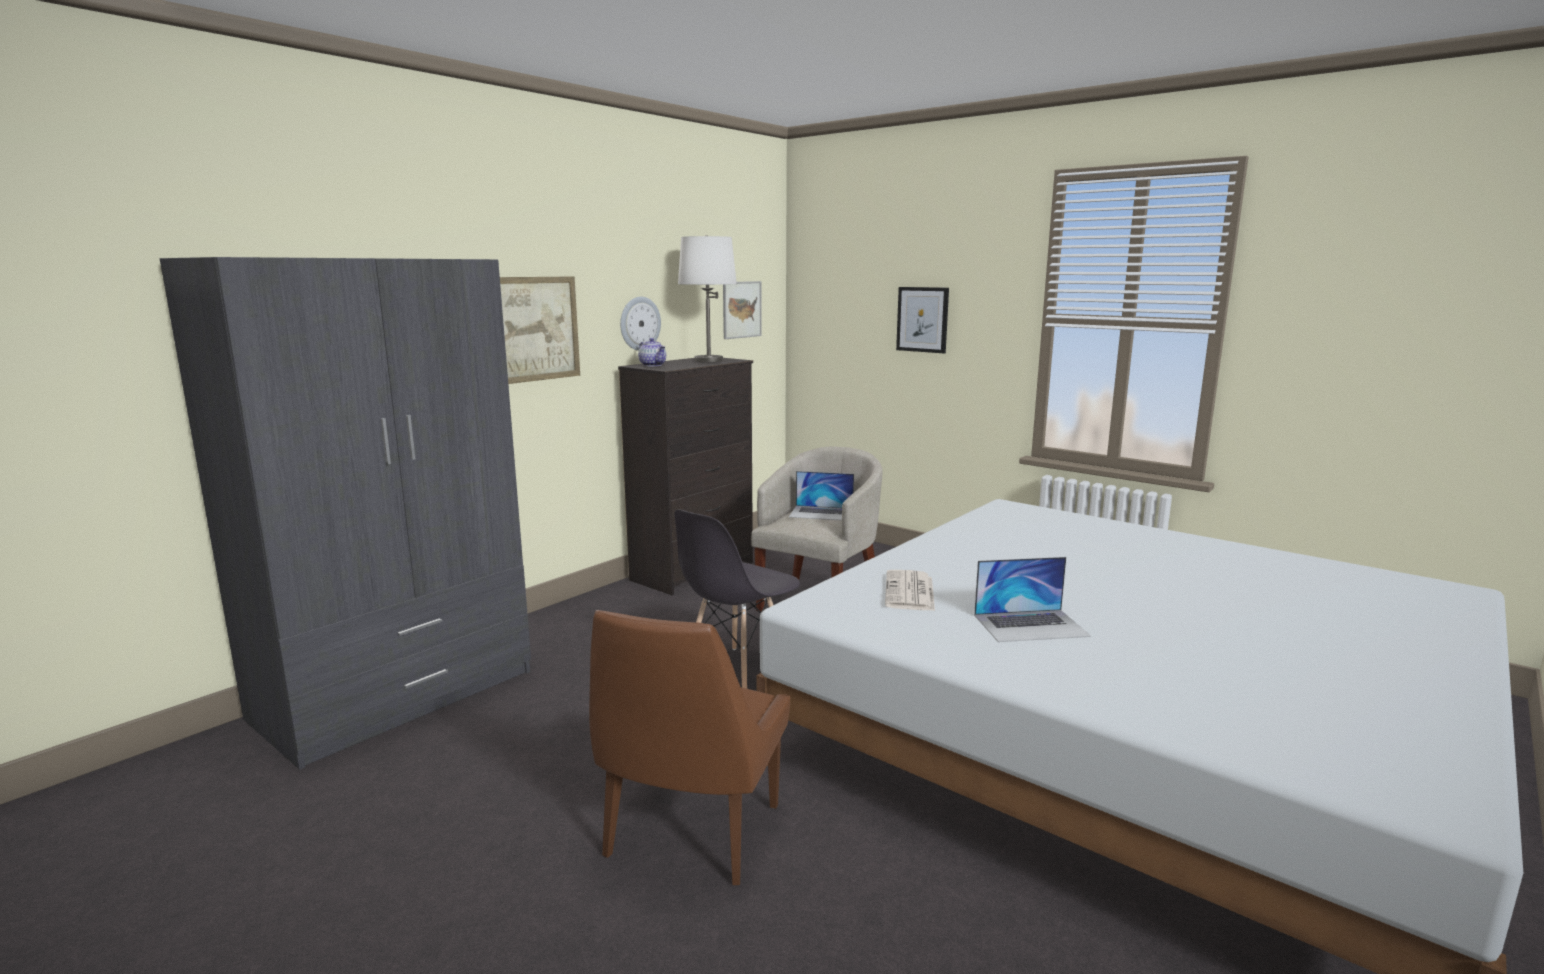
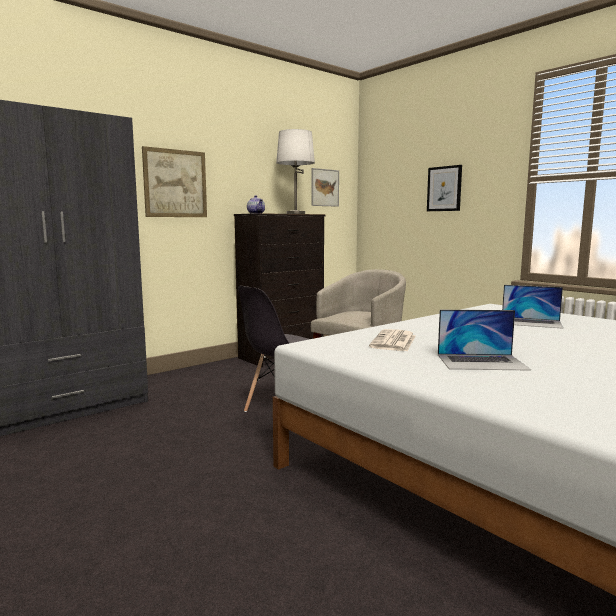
camera: 10 degrees right, 5 degrees down
brown chair [589,610,790,885] -> none
wall clock [620,297,661,351] -> none
laptop [789,471,854,521] -> laptop moved to [502,285,564,329]

